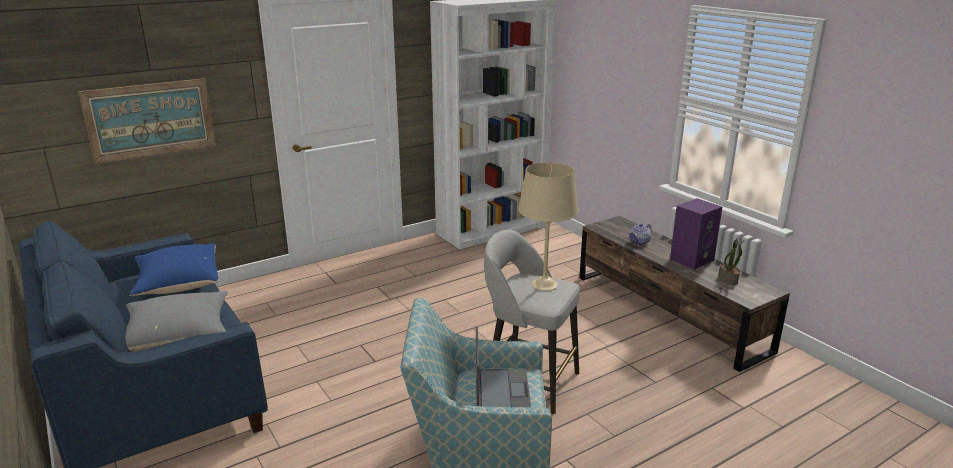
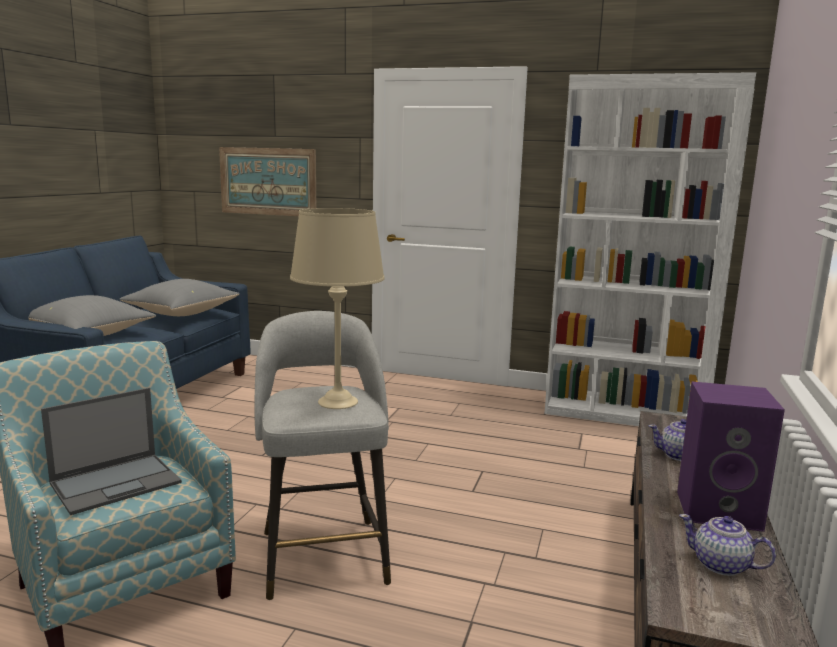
camera: 50 degrees right, 10 degrees down
blue pillow [129,243,219,296] -> grey pillow [119,279,240,316]
potted plant [719,238,745,285] -> teapot [679,514,776,576]

